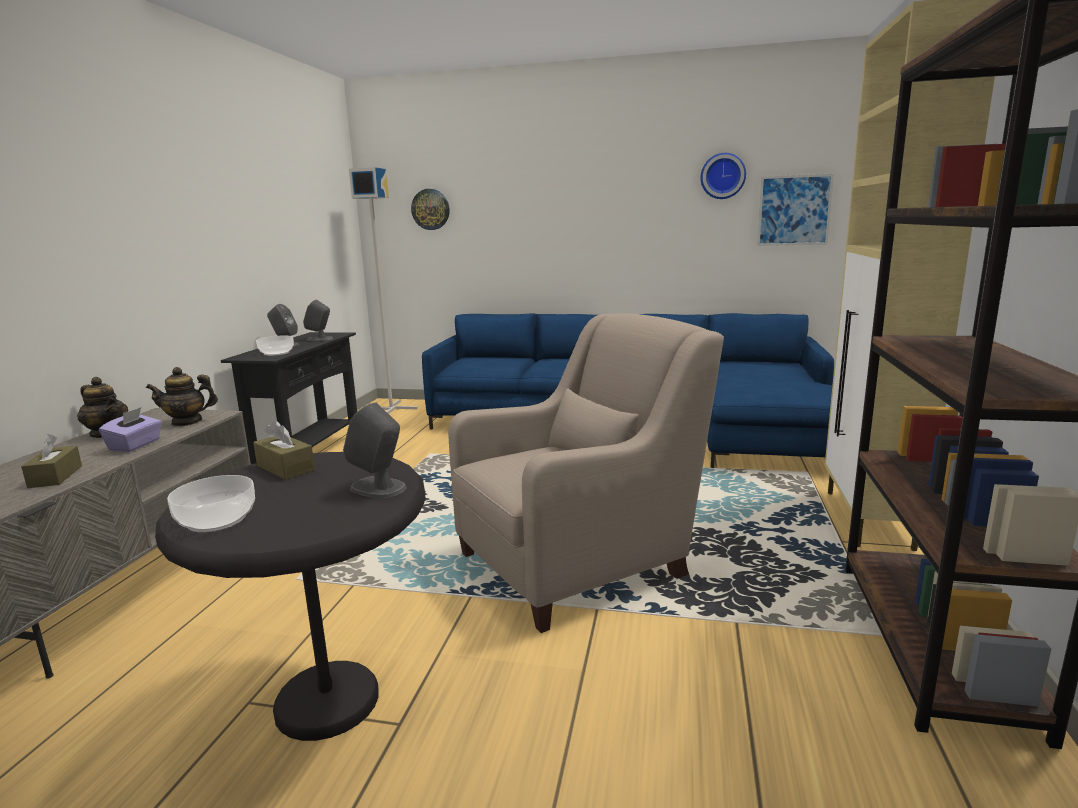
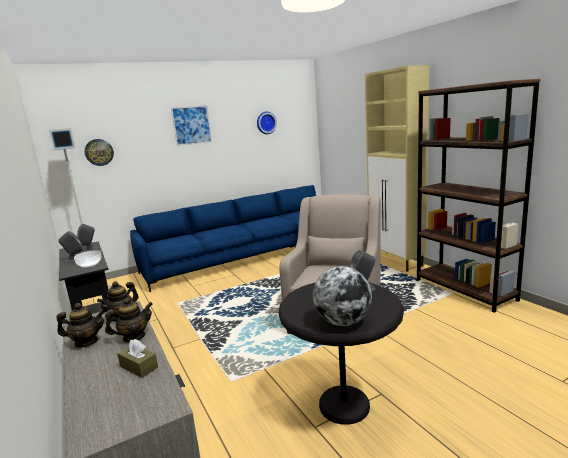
camera: 40 degrees left, 0 degrees up
purple tissue box [99,407,162,452] -> teapot [105,298,153,342]
bowl [167,475,255,532] -> globe [313,266,372,326]
brown tissue box [253,420,315,480] -> none
picture [757,174,834,246] -> picture moved to [171,105,212,146]

